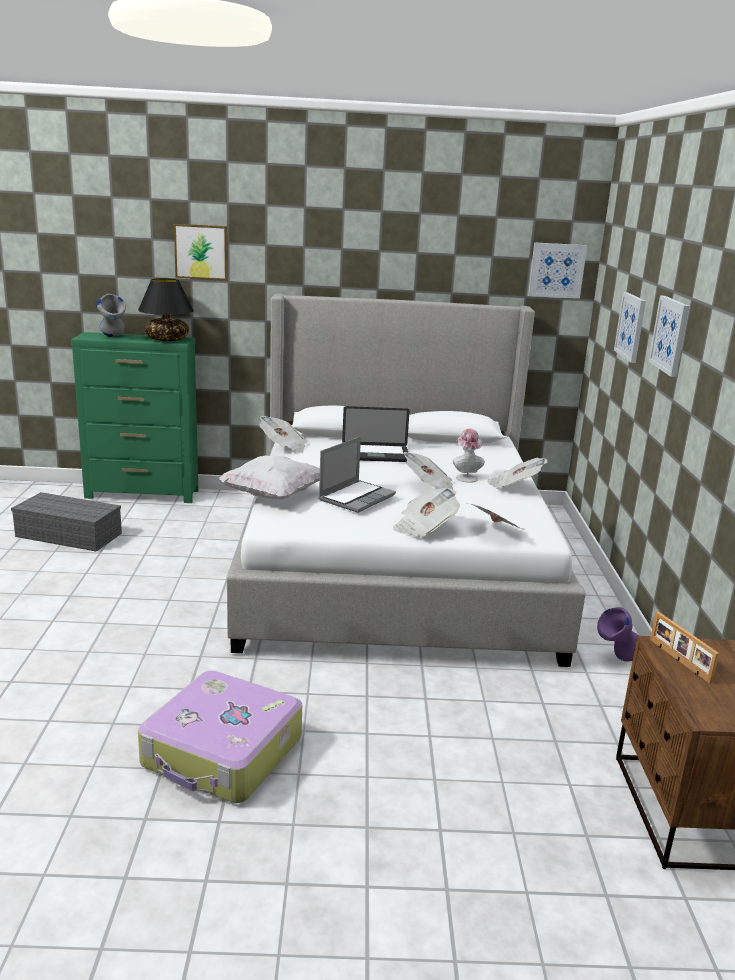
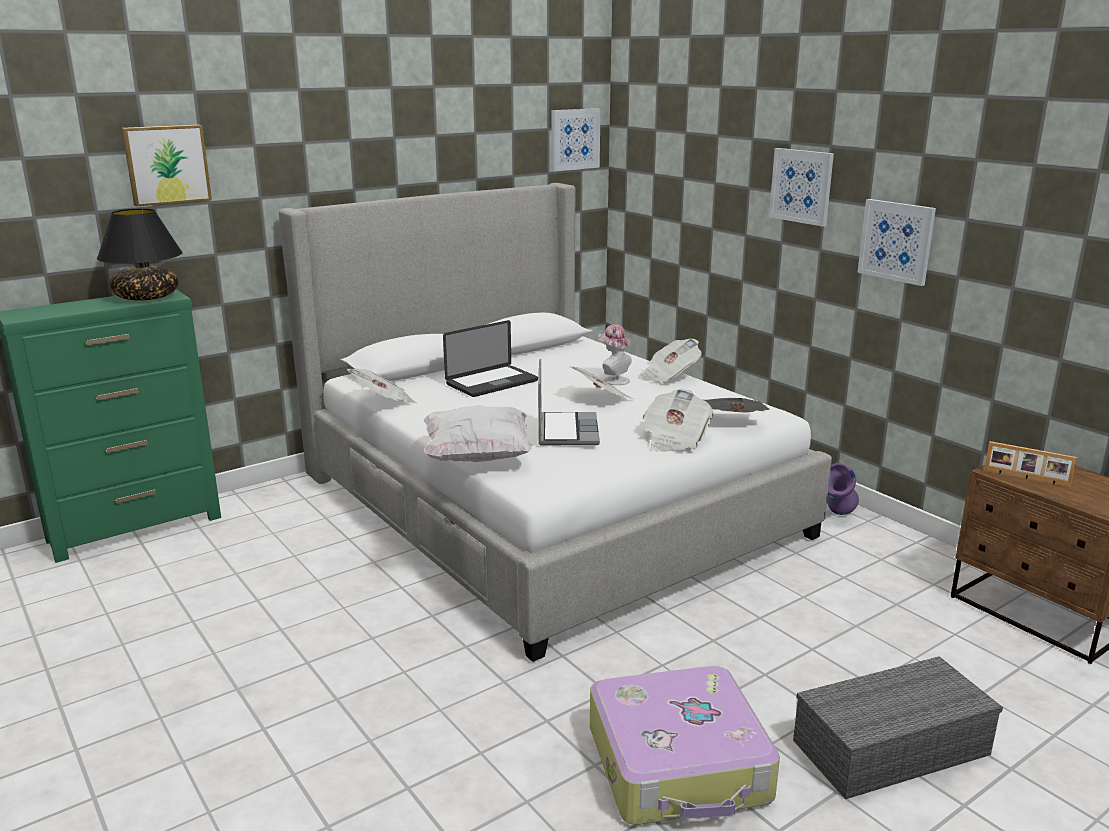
camera: 35 degrees left, 0 degrees up
grey storage box [11,492,122,552] -> grey storage box moved to [793,656,1003,799]
grey vase [96,294,126,337] -> none
picture [614,292,646,363] -> picture moved to [857,199,936,286]

